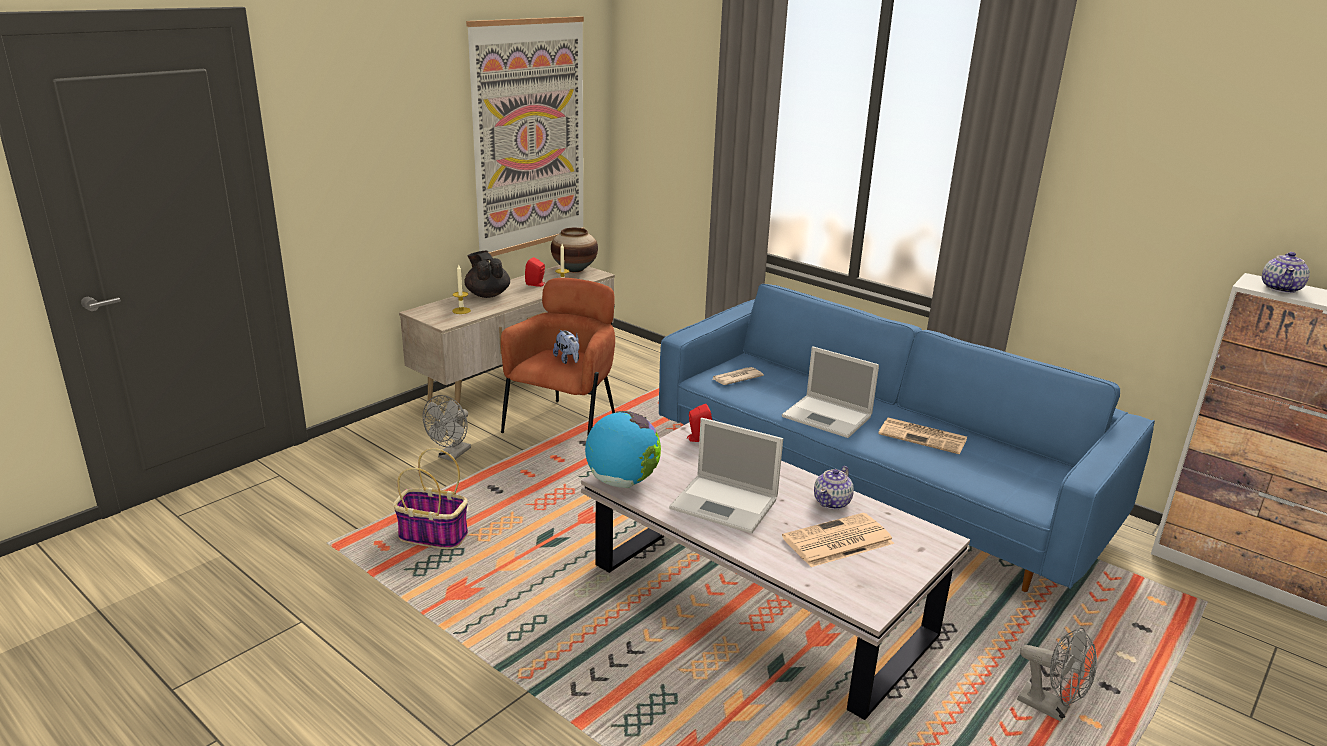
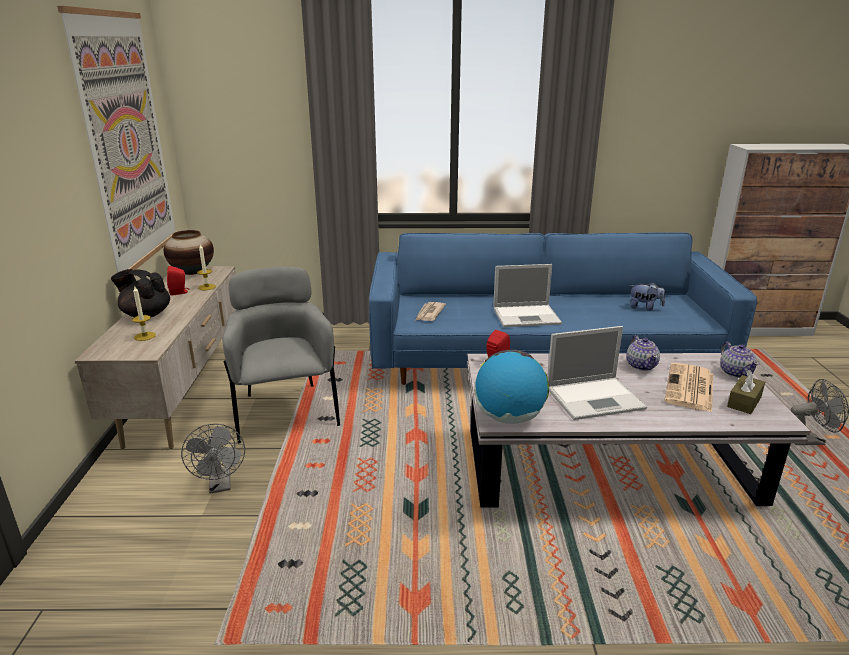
camera: 40 degrees left, 0 degrees up
basket [393,448,468,549] -> none
brown armchair [501,278,615,437] -> grey armchair [222,267,340,443]
plush toy [553,330,579,364] -> plush toy moved to [629,282,665,311]
newspaper [878,418,967,454] -> none
teapot [1262,252,1310,293] -> teapot moved to [720,342,759,378]
none -> brown tissue box [727,370,765,414]

